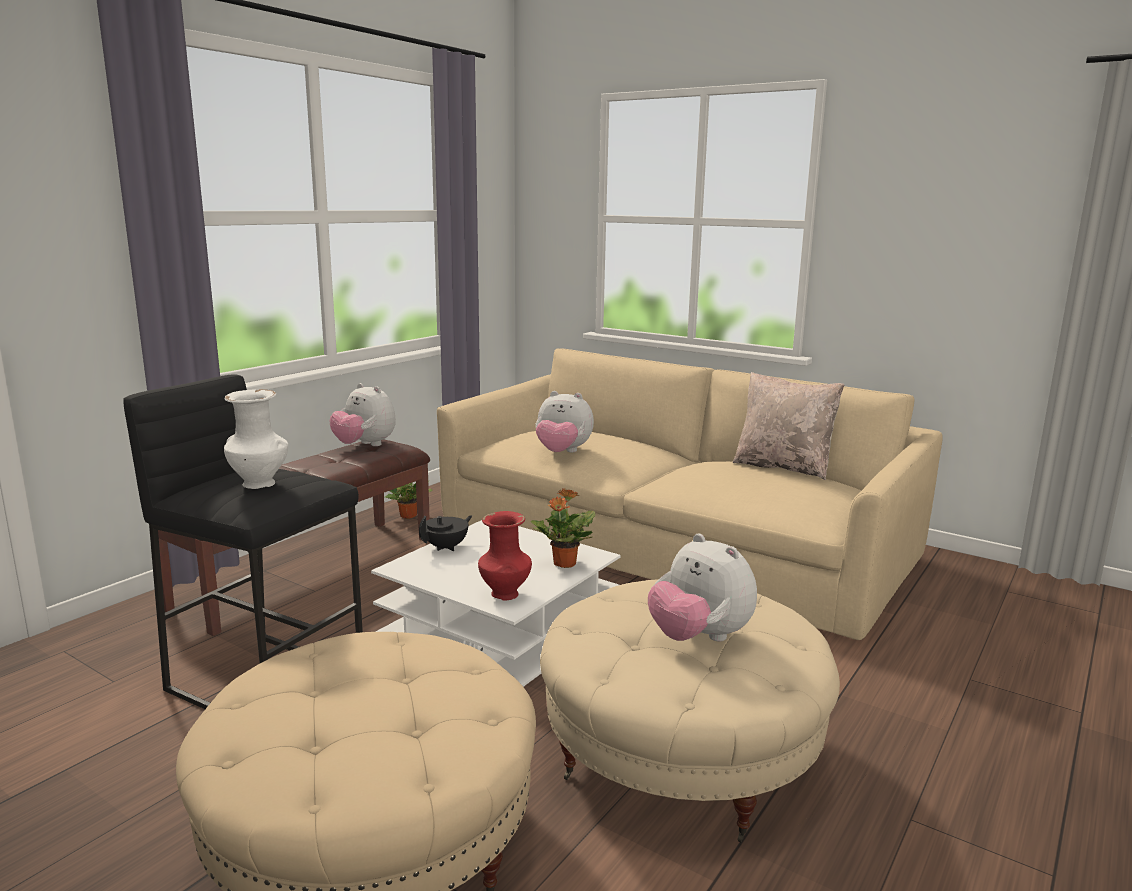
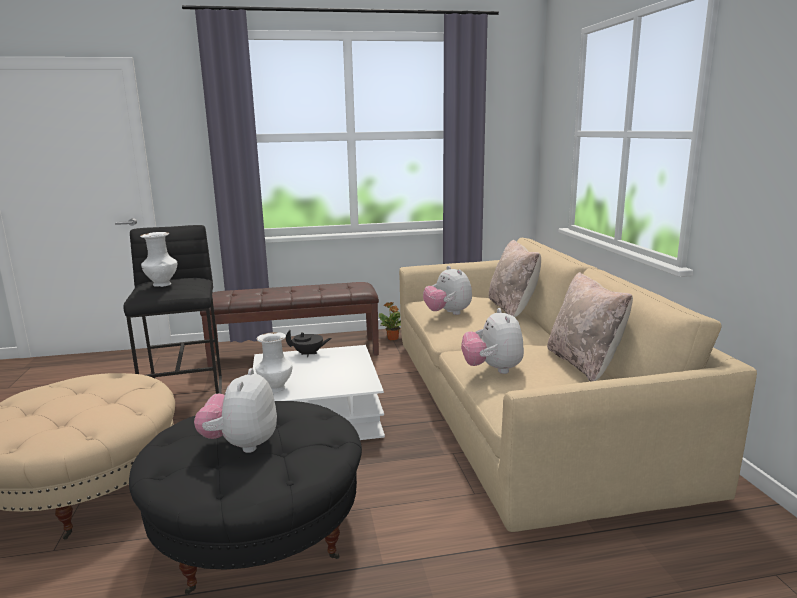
camera: 45 degrees right, 0 degrees up
plush toy [330,383,396,446] -> plush toy moved to [461,308,524,374]
red vase [478,511,532,601] -> white vase [255,332,292,392]
potted plant [531,488,595,568] -> none
beige ottoman [540,579,840,842] -> black ottoman [129,401,362,595]
none -> beige pillow [489,240,541,317]

